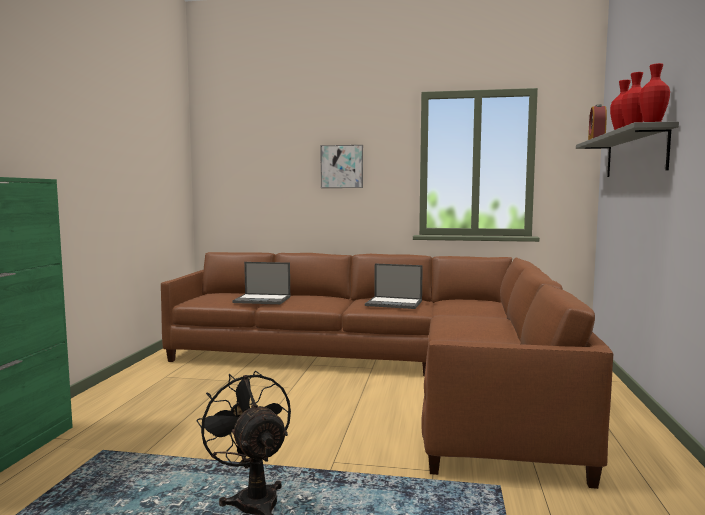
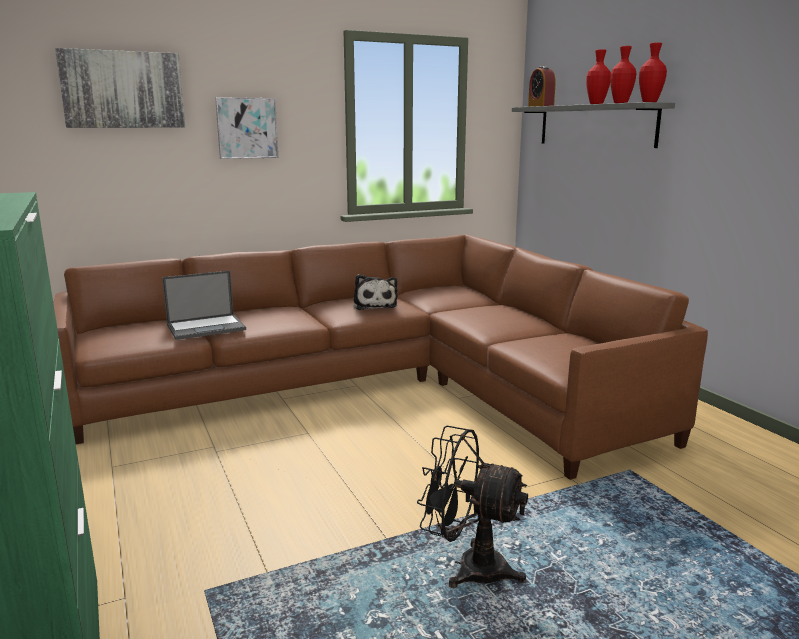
camera: 35 degrees left, 10 degrees up
laptop [365,264,423,309] -> plush toy [353,274,398,310]
none -> picture [55,48,185,128]

